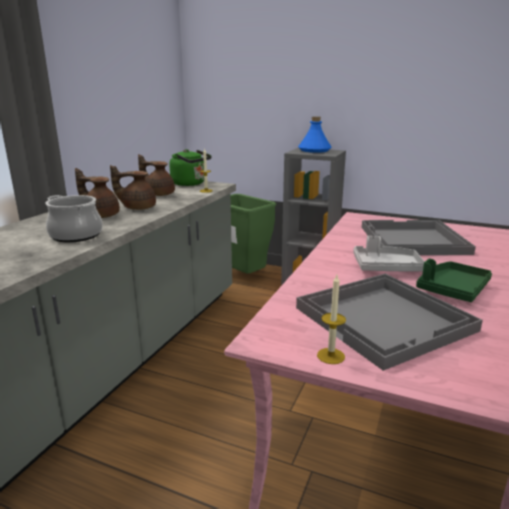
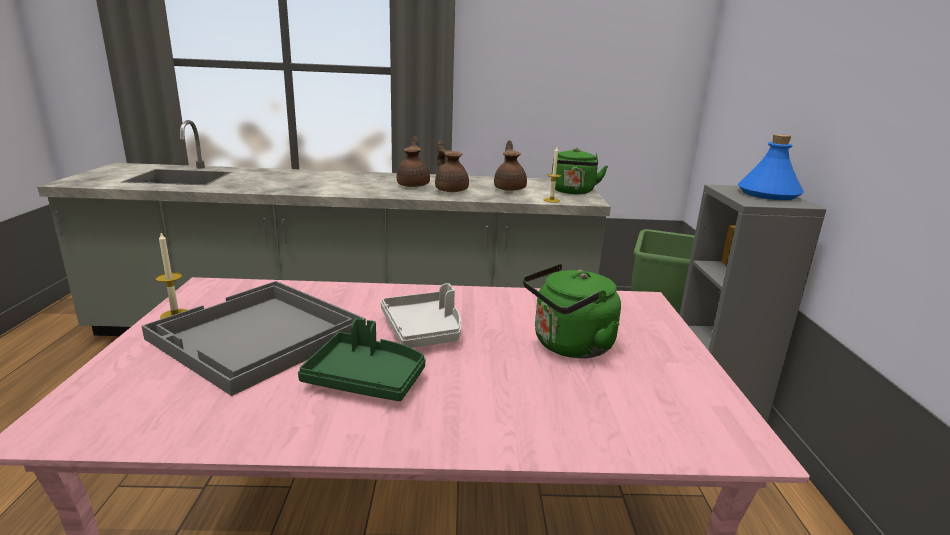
camera: 65 degrees right, 0 degrees up
cooking pot [45,195,102,243] -> none
grey tray [362,220,476,255] -> green kettle [523,264,621,358]

